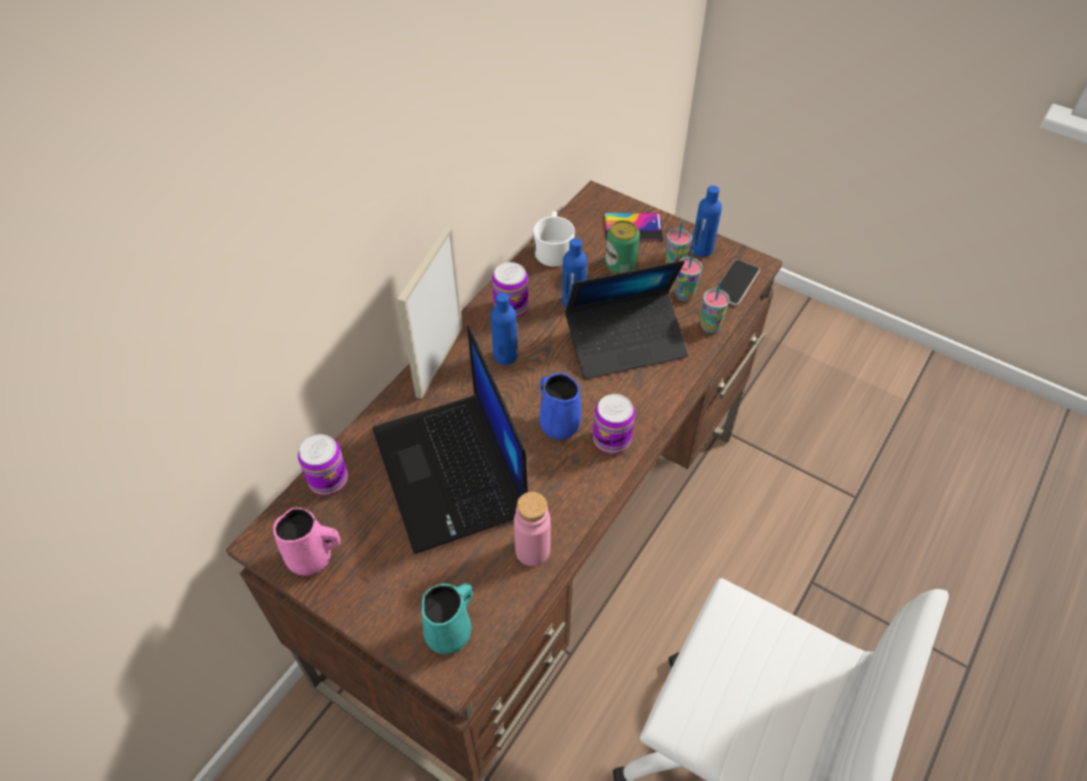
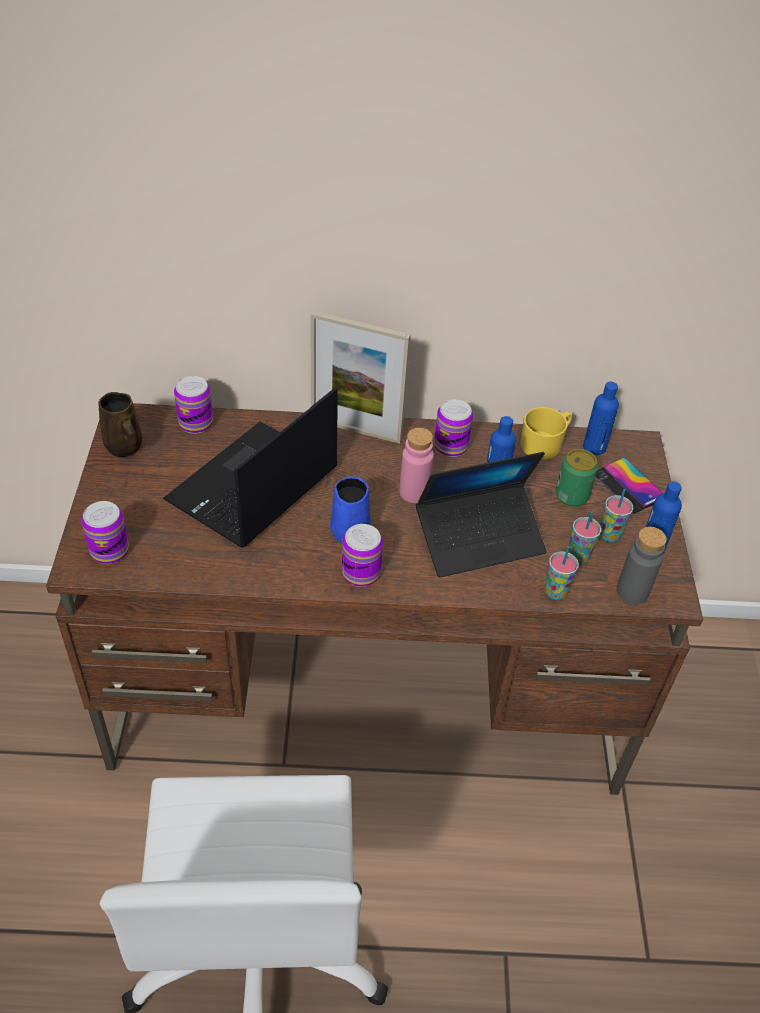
camera: 55 degrees right, 5 degrees down
pink mug [273,507,341,576] -> brown mug [98,392,142,457]
picture frame [398,226,463,399] -> picture frame turned 150 degrees counterclockwise [310,311,411,444]
turquoise mug [422,583,473,654] -> can [82,501,129,564]
blue bottle [491,293,518,365] -> blue bottle moved to [583,382,619,455]
pink bottle [514,492,551,566] -> pink bottle moved to [399,428,434,503]
white mug [533,211,575,267] -> yellow mug [520,407,572,460]
laptop [565,260,688,379] -> laptop turned 60 degrees counterclockwise [416,452,547,577]
phone [716,259,760,306] -> grey bottle [617,527,667,604]

